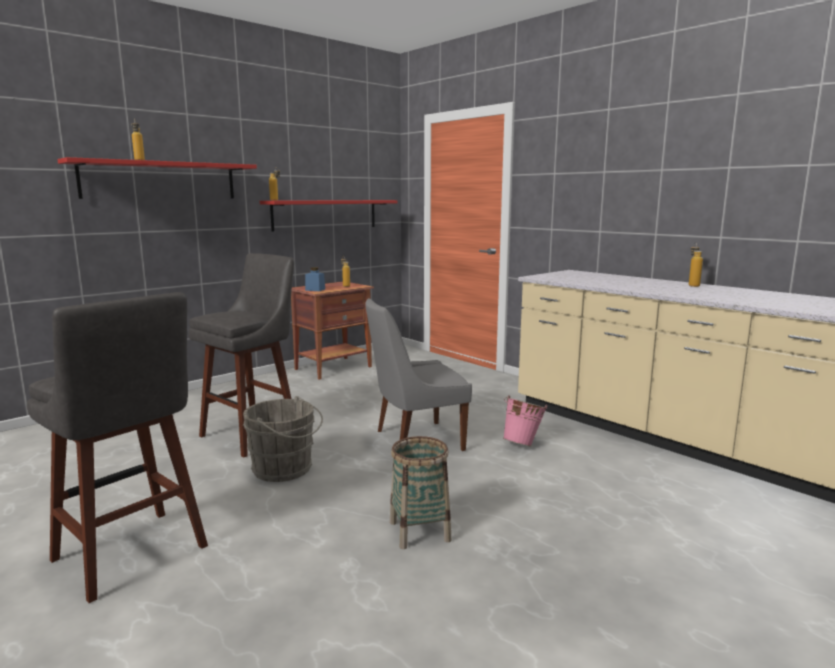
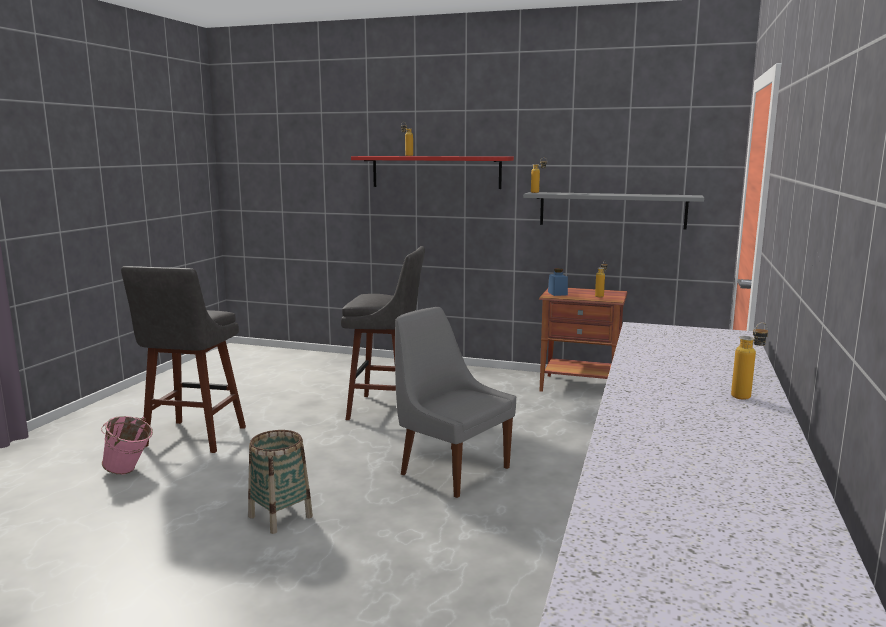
camera: 60 degrees right, 0 degrees up
grey bucket [243,396,323,482] -> none
red shelf [260,200,397,231] -> grey shelf [523,192,704,229]
pink bucket [503,395,548,447] -> pink bucket moved to [101,416,153,475]

